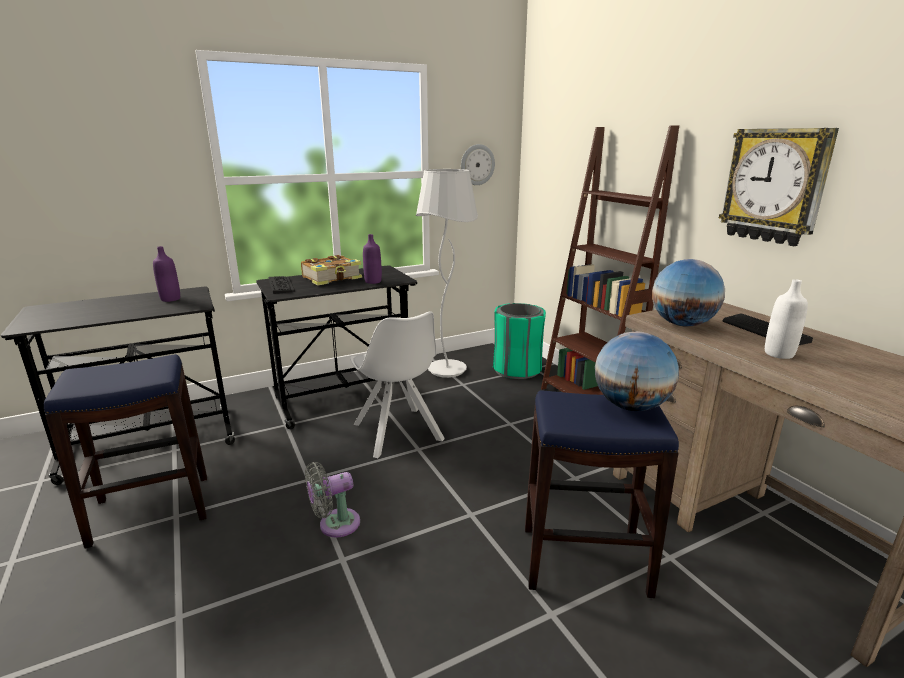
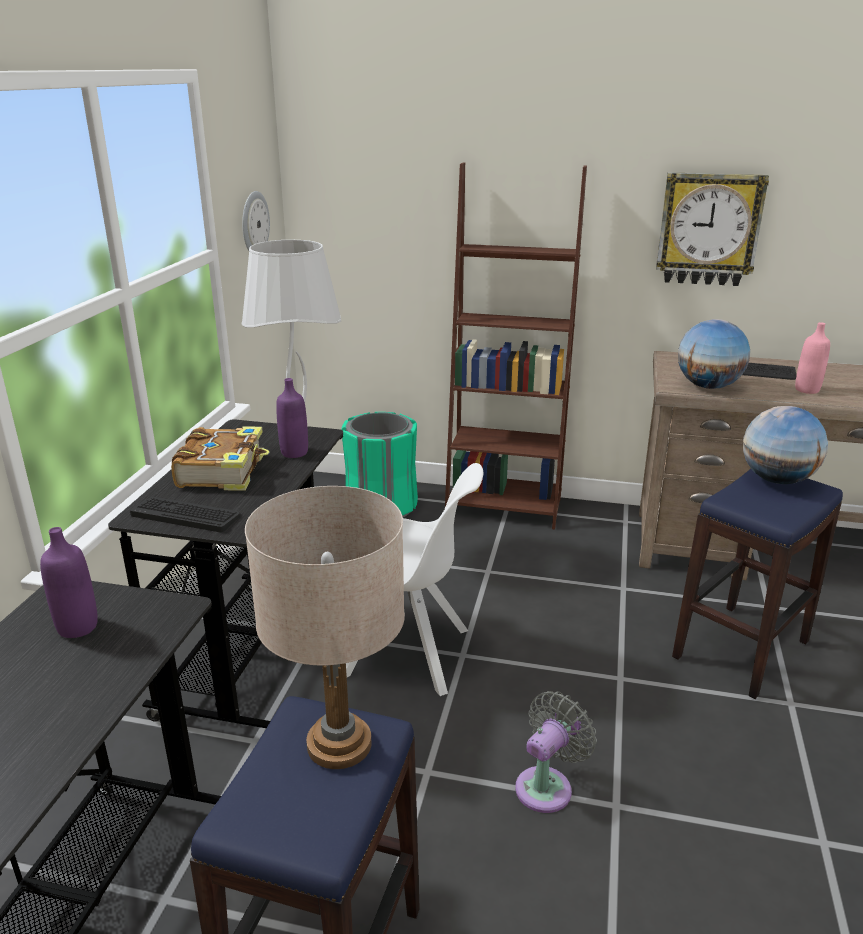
camera: 50 degrees left, 5 degrees up
grey fan [305,462,360,538] -> grey fan turned 150 degrees counterclockwise [515,691,597,813]
white bottle [765,279,808,359] -> pink bottle [795,322,830,394]
none -> beige table lamp [245,486,405,769]

